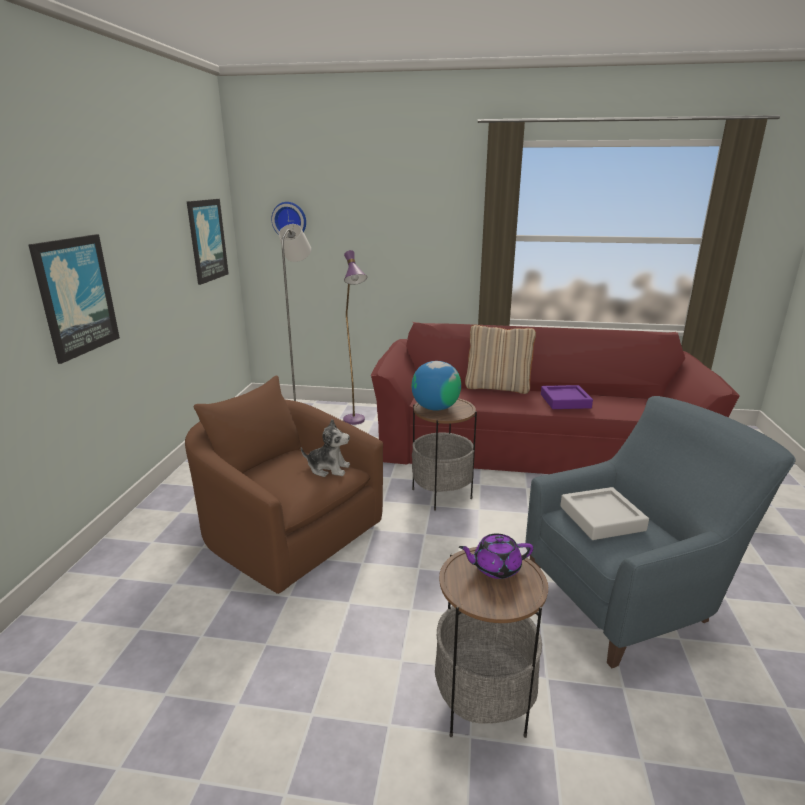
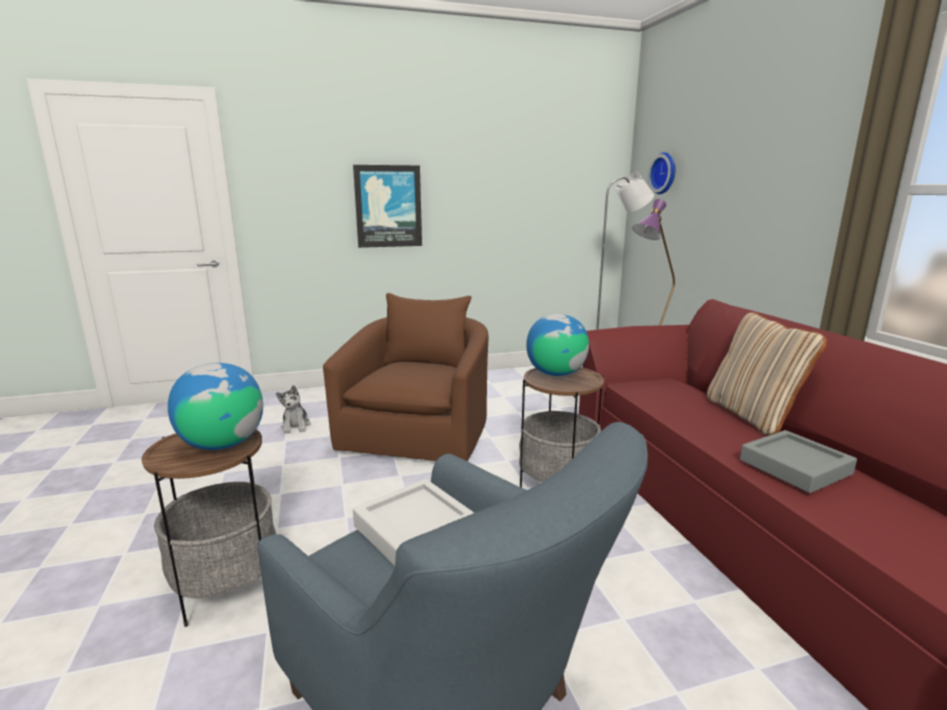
camera: 65 degrees right, 5 degrees down
picture [187,199,229,285] -> none
plush toy [301,419,350,477] -> plush toy moved to [276,385,311,434]
purple teapot [459,534,533,579] -> globe [168,363,263,450]
purple tray [541,385,593,409] -> grey tray [740,430,857,493]

